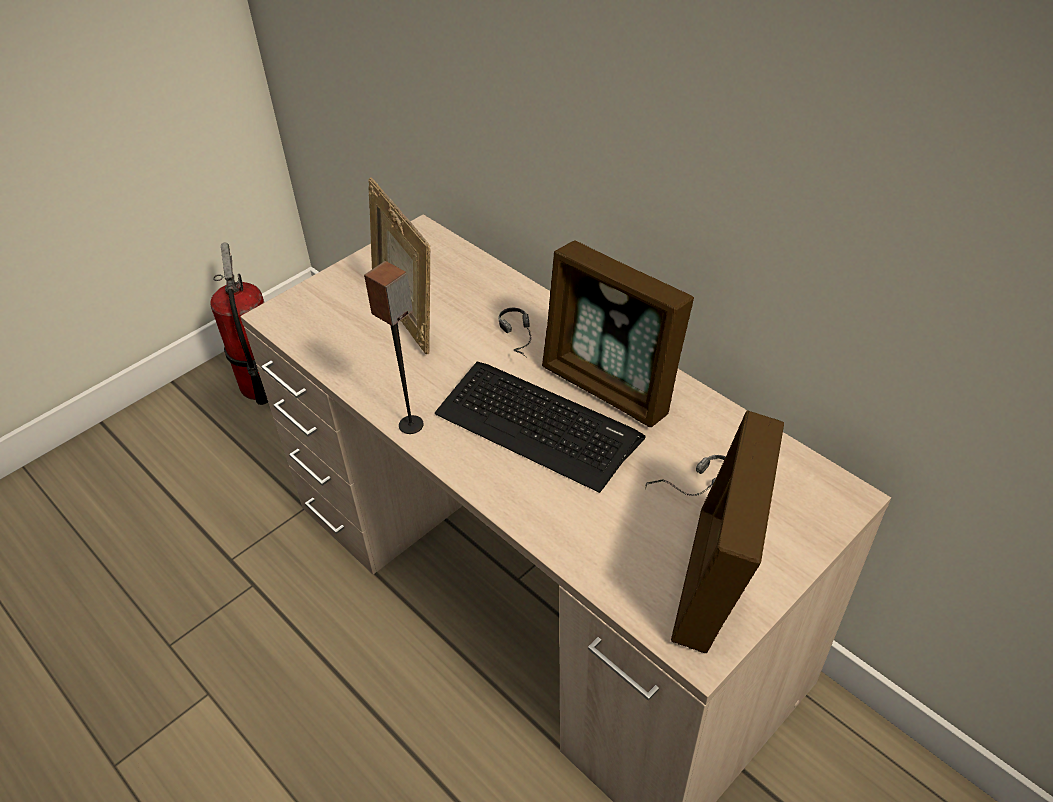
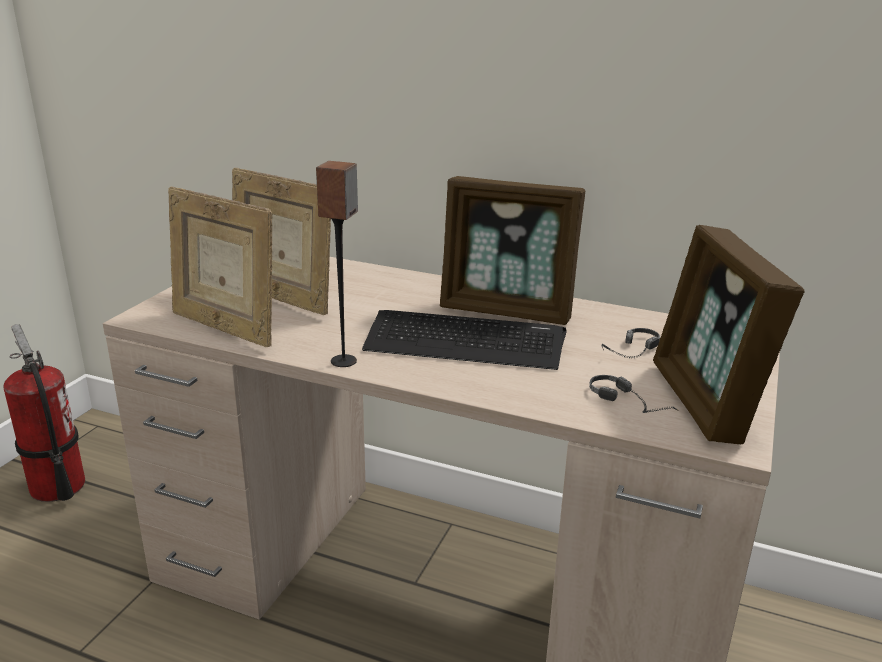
camera: 25 degrees left, 20 degrees down
headphones [499,308,531,357] -> headphones moved to [589,375,679,413]
none -> picture frame [168,187,273,347]

